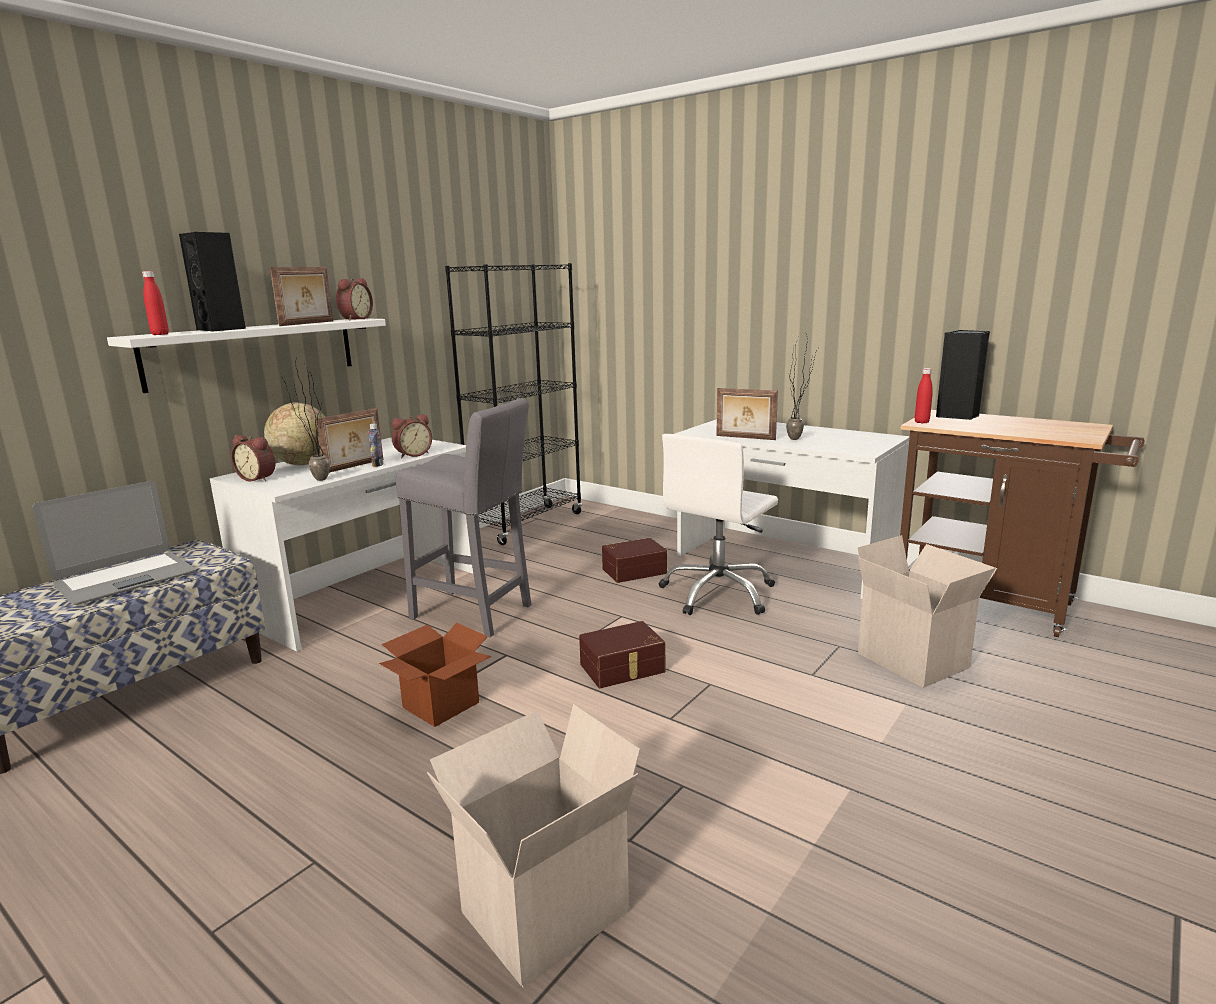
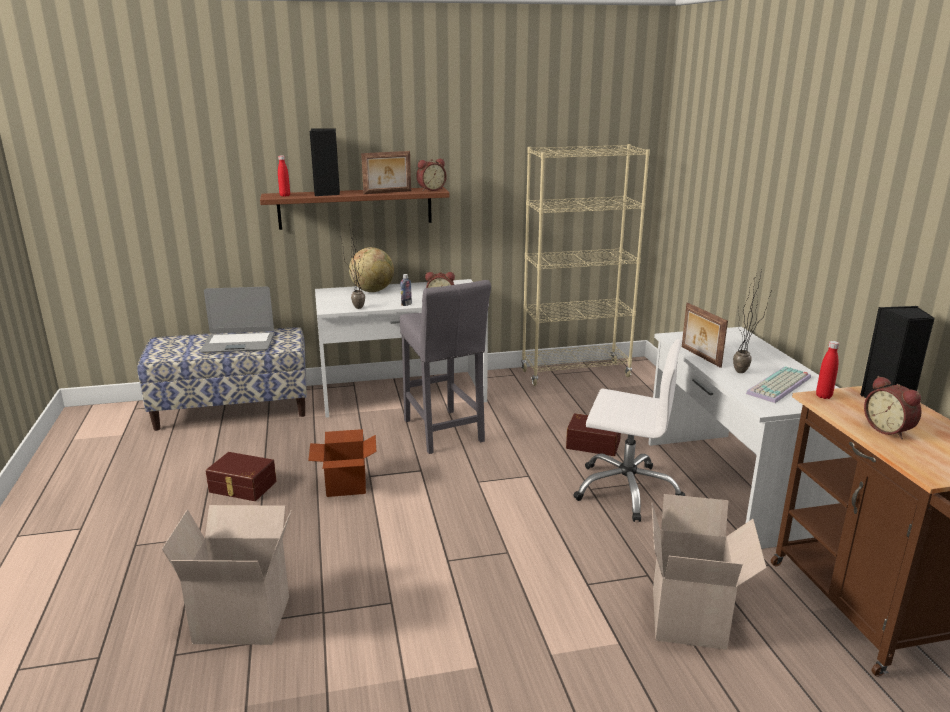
camera: 40 degrees right, 5 degrees up
white shelf [107,318,386,393] -> brown shelf [260,187,450,230]
alarm clock [231,435,275,482] -> alarm clock moved to [864,376,921,439]
picture frame [316,408,383,473] -> none
black bookcase [445,263,582,545] -> beige bookcase [521,144,650,386]
brown storage box [579,621,665,688] -> brown storage box moved to [206,452,277,501]
white office chair [659,434,778,615] -> white office chair turned 150 degrees counterclockwise [573,339,685,522]
none -> keyboard [746,366,811,403]

